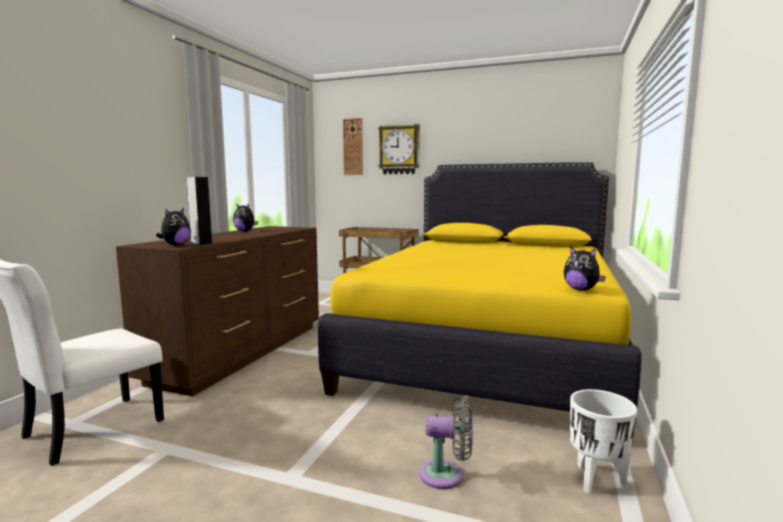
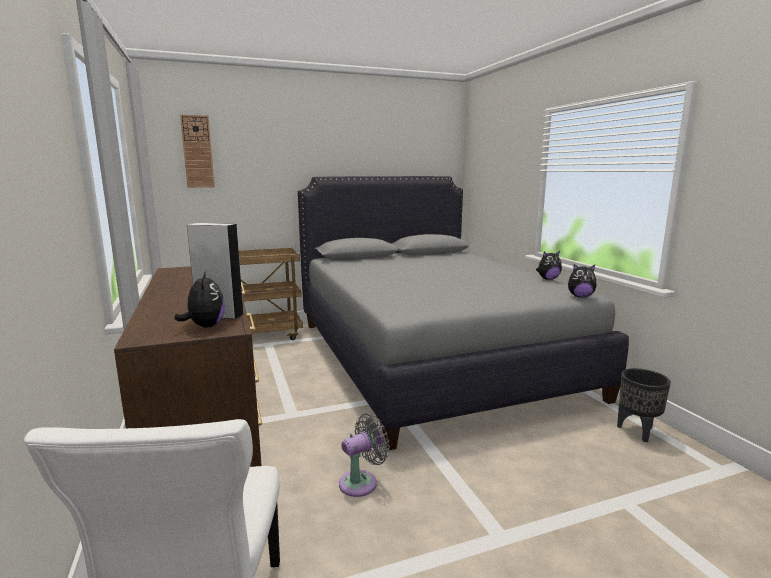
camera: 40 degrees left, 5 degrees up
plush toy [233,203,258,232] -> plush toy moved to [536,251,562,280]
yellow bed [318,162,642,412] -> grey bed [298,176,629,451]
wall clock [378,124,420,174] -> none
grey fan [420,397,473,489] -> grey fan moved to [339,413,390,497]
white planter [570,389,637,494] -> black planter [617,368,671,442]

